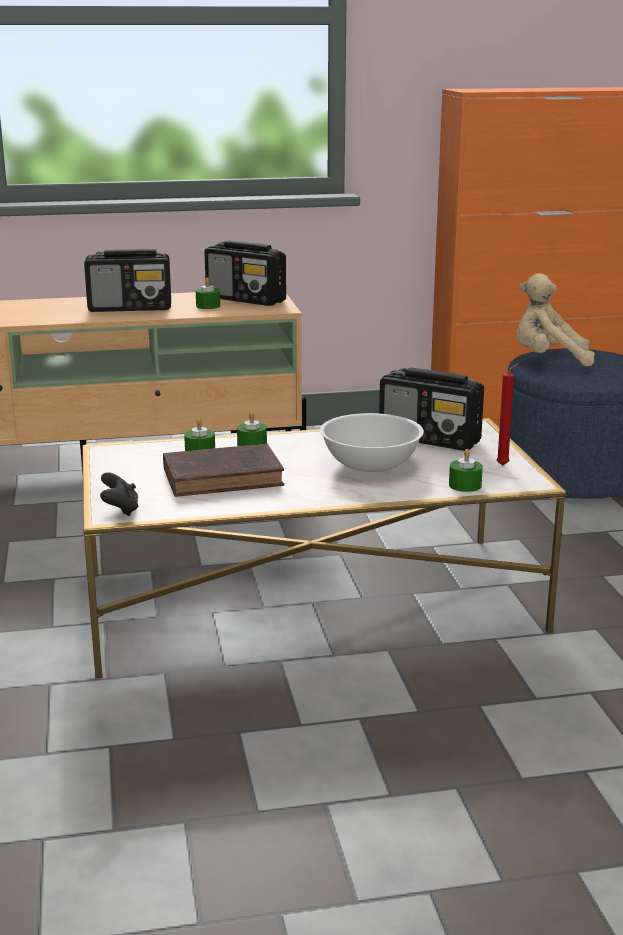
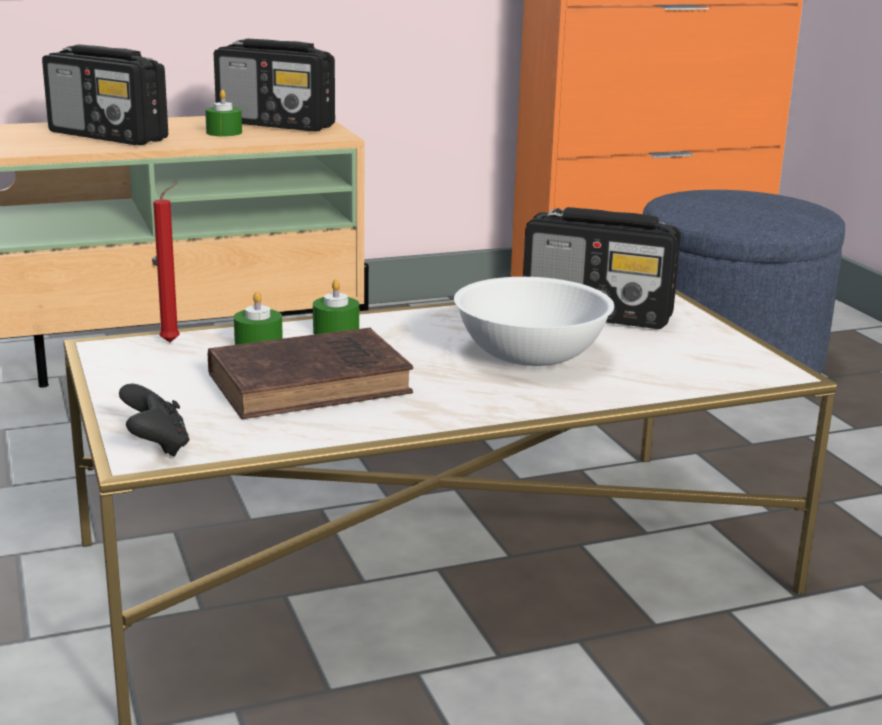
camera: 10 degrees left, 0 degrees up
radio [84,249,171,312] -> radio turned 45 degrees clockwise [42,44,168,145]
green candle [449,449,483,492] -> none
red candle [496,363,519,466] -> red candle moved to [153,183,180,342]
beige plush toy [516,273,595,367] -> none

